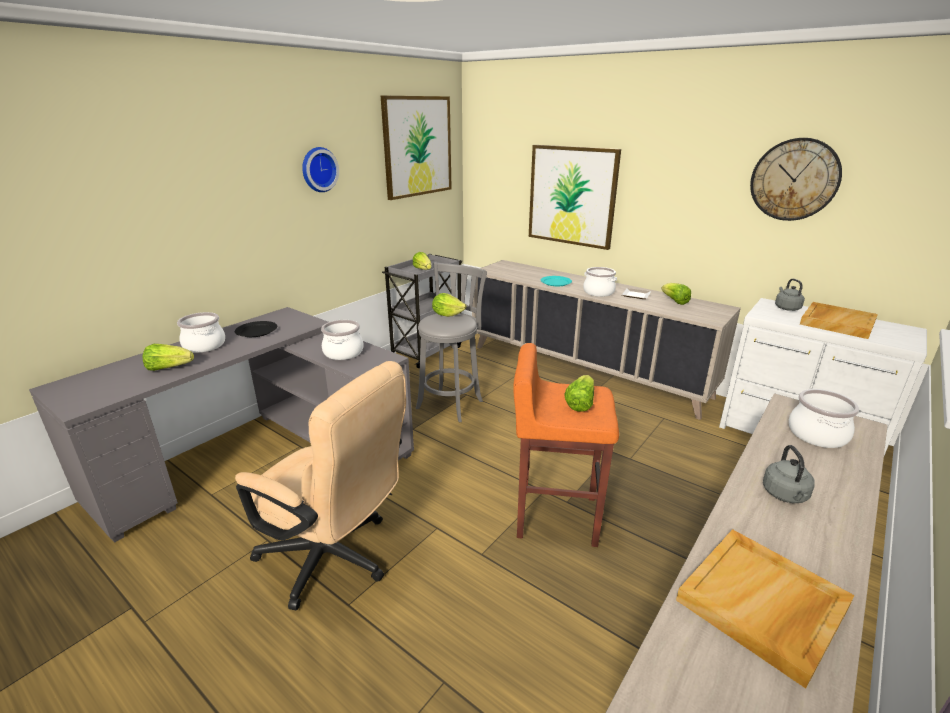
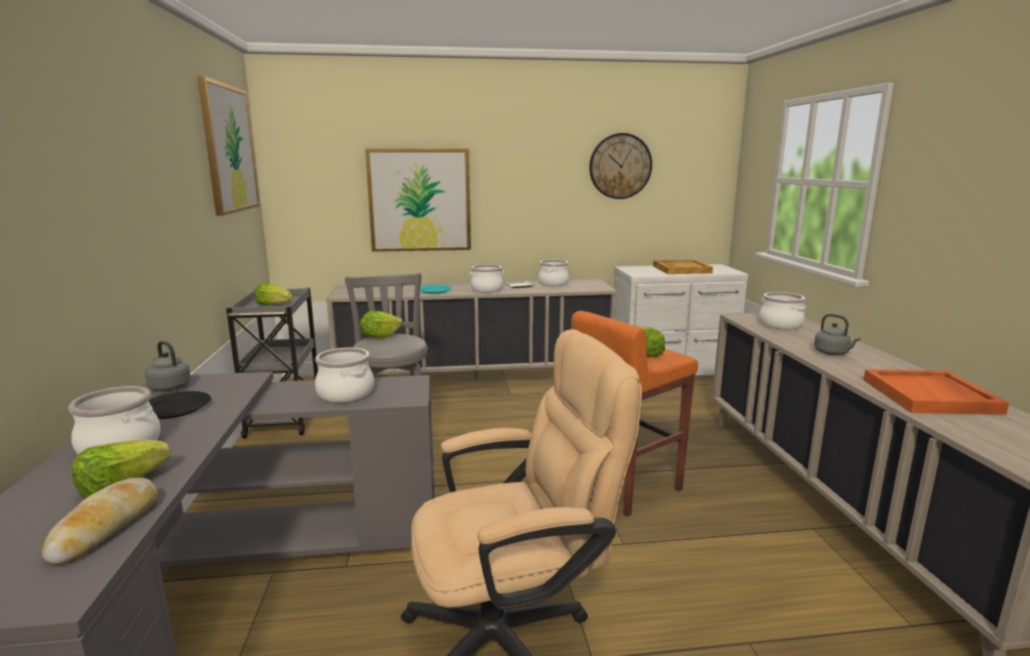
camera: 45 degrees left, 10 degrees down
wall clock [302,147,339,192] -> none
lettuce [661,283,691,305] -> cooking pot [538,260,569,286]
beige tray [676,529,854,688] -> orange tray [864,370,1009,415]
grey kettle [775,279,805,311] -> grey kettle moved to [145,341,191,391]
none -> bread [42,478,158,564]

